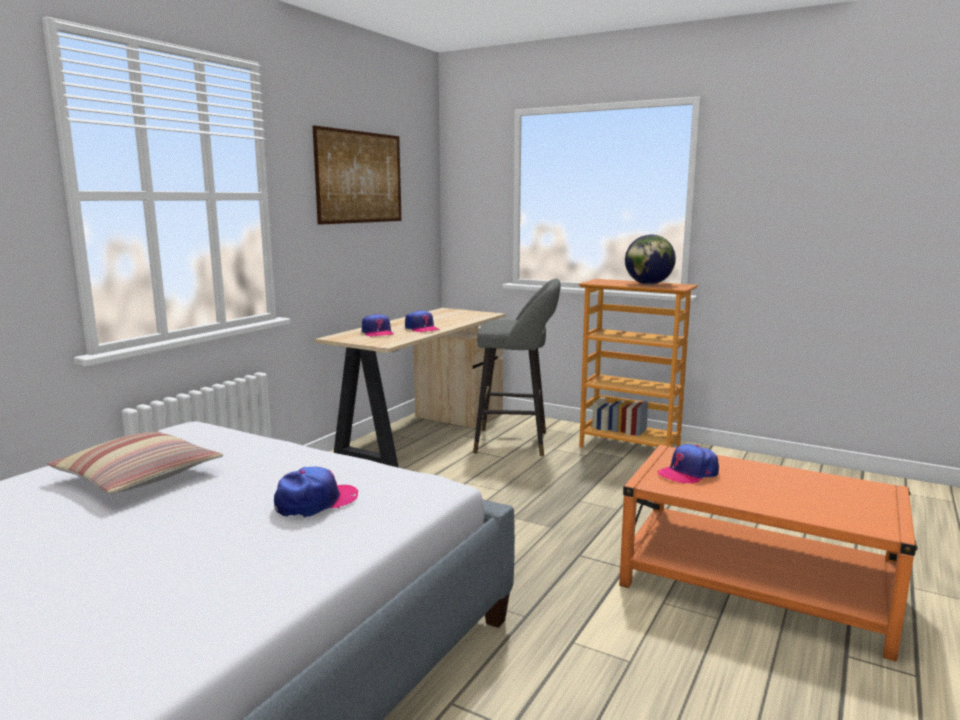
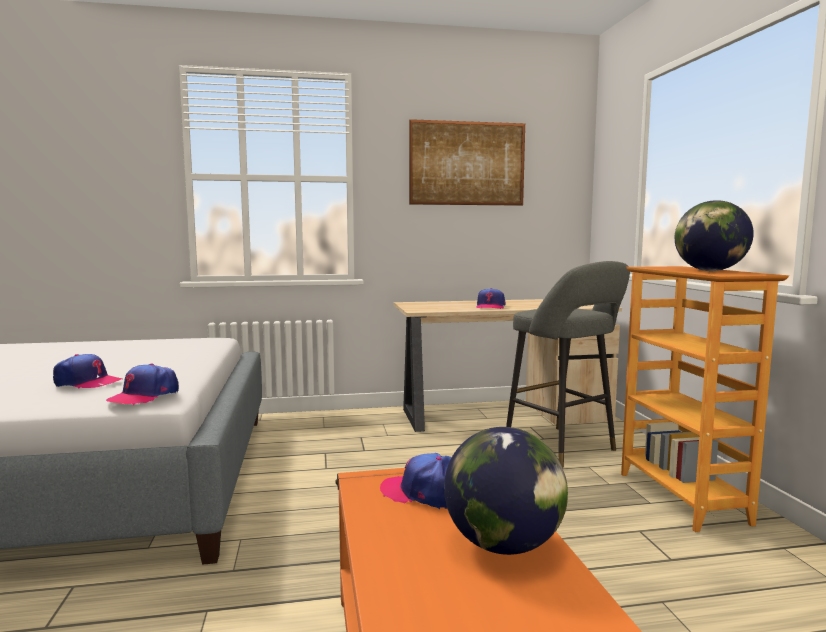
camera: 50 degrees right, 5 degrees down
pillow [47,432,223,494] -> none
cap [362,314,394,337] -> cap moved to [106,364,179,405]
none -> globe [444,427,568,555]

